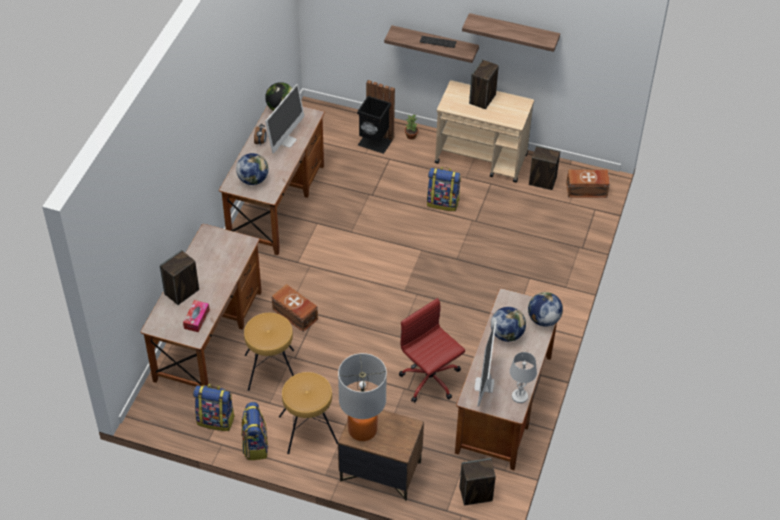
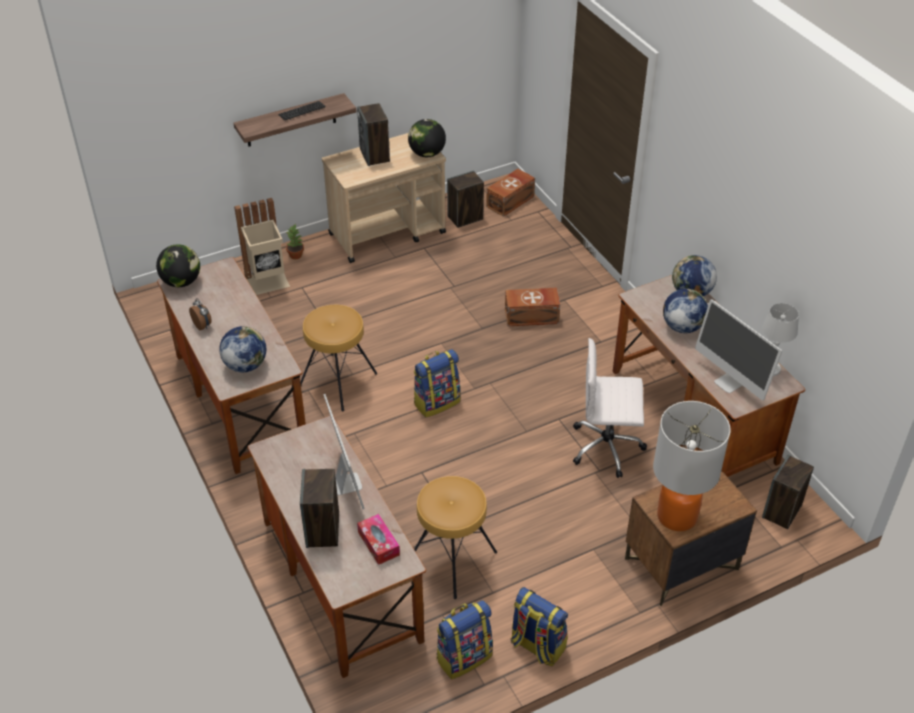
camera: 45 degrees left, 5 degrees down
monitor [265,84,304,154] -> monitor moved to [323,394,365,509]
brown storage box [272,284,318,332] -> brown storage box moved to [505,288,560,326]
brown stool [279,372,338,454] -> brown stool moved to [300,305,378,411]
black trash can [357,80,395,154] -> beige trash can [234,198,290,295]
red office chair [399,298,465,403] -> white office chair [573,338,647,478]
backpack [427,167,461,211] -> backpack moved to [414,349,461,417]
shelf [462,13,560,52] -> none
none -> globe [408,119,446,157]

